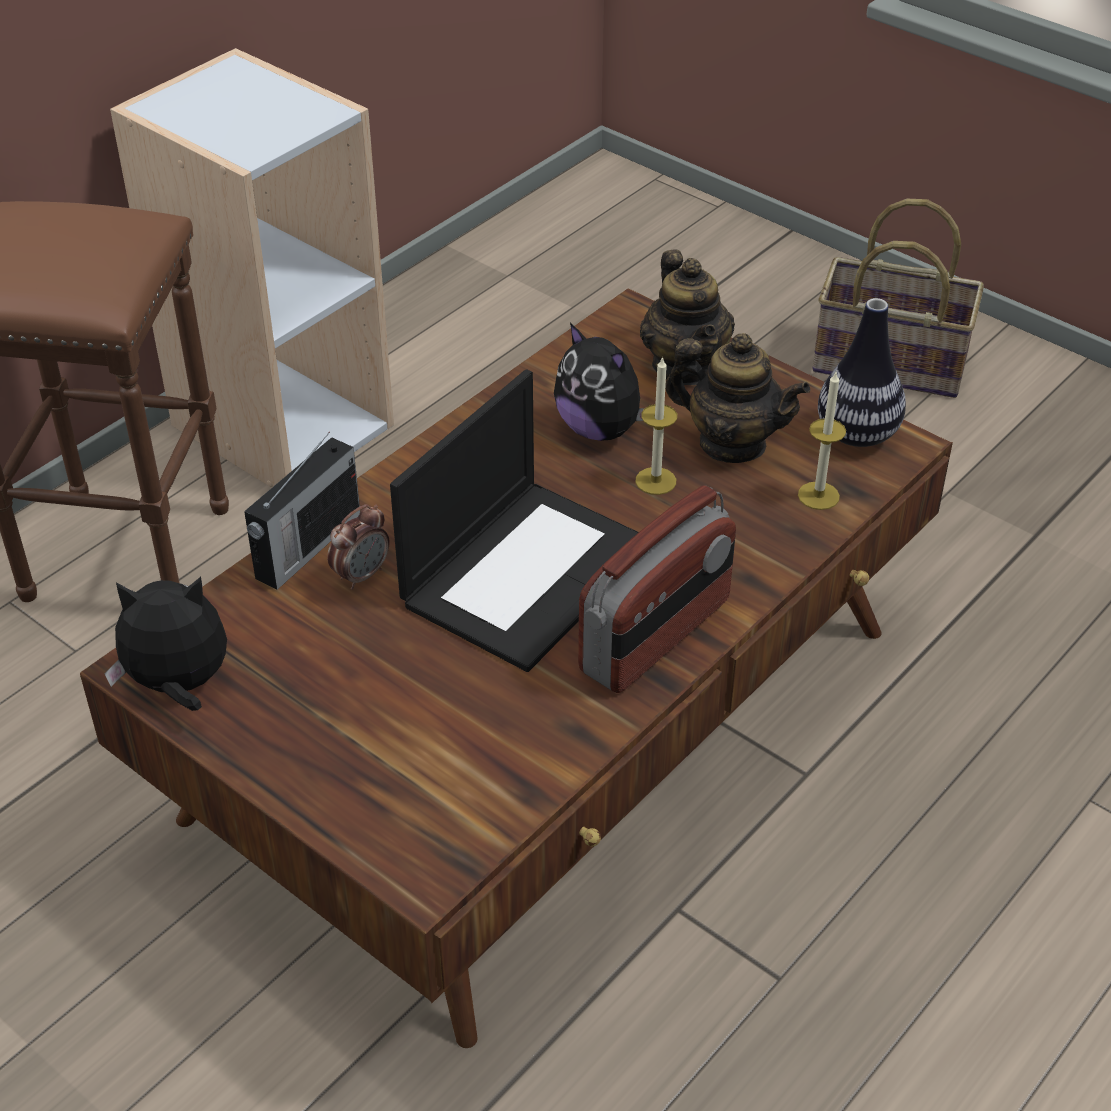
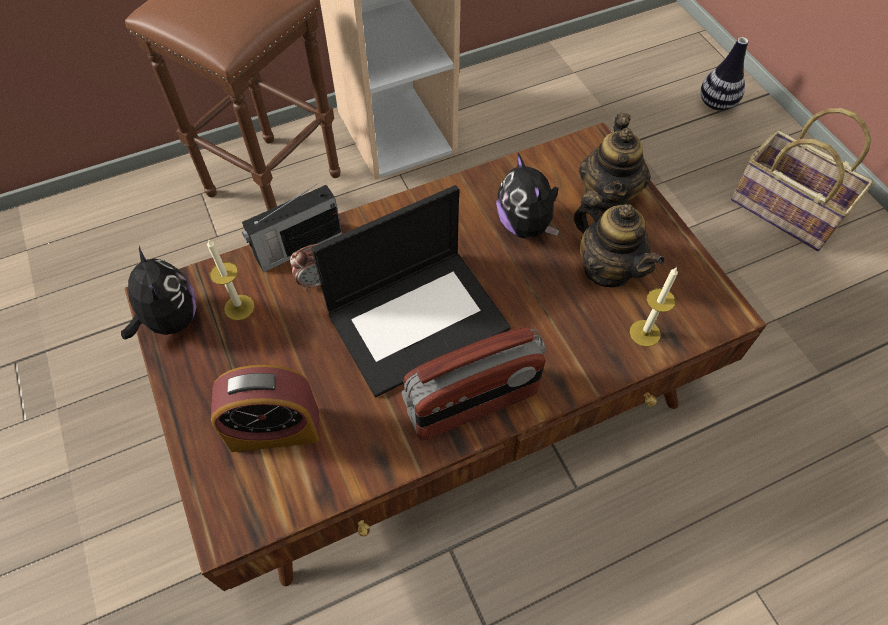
camera: 25 degrees right, 15 degrees up
plush toy [105,577,227,711] -> plush toy turned 45 degrees clockwise [121,245,197,340]
candle [635,356,677,495] -> candle moved to [207,239,255,320]
vase [818,298,906,447] -> vase moved to [700,37,749,111]
none -> alarm clock [211,365,320,452]

